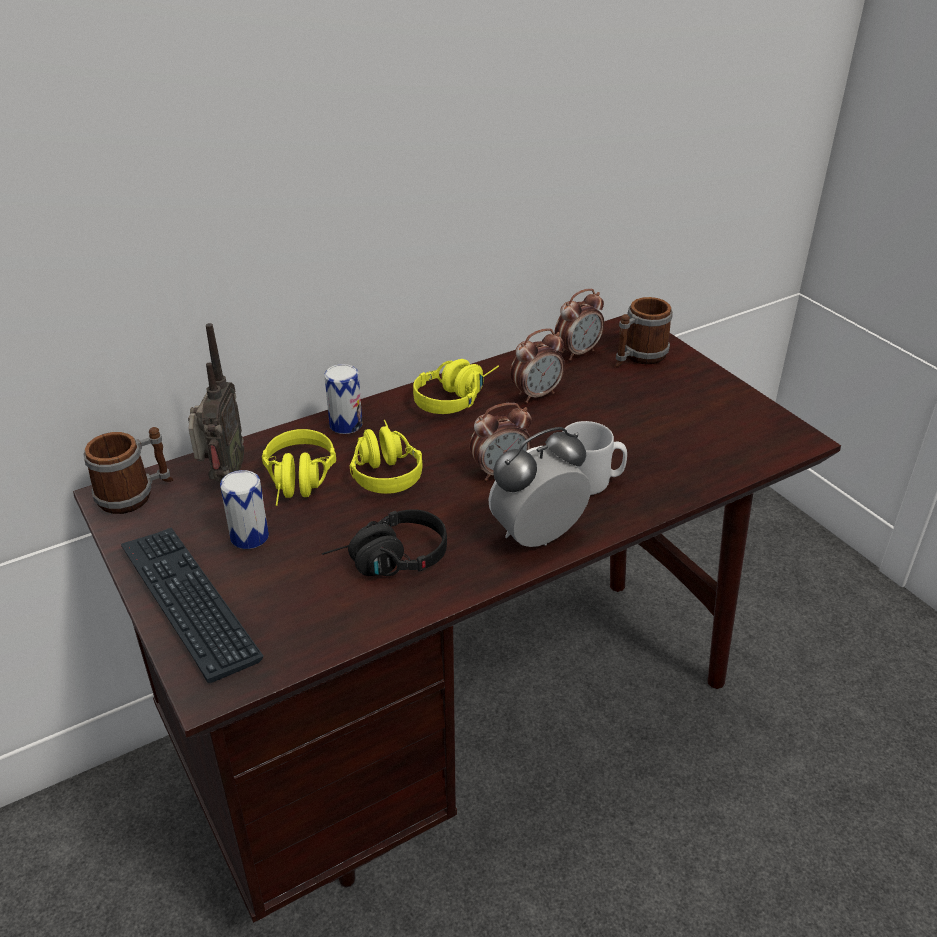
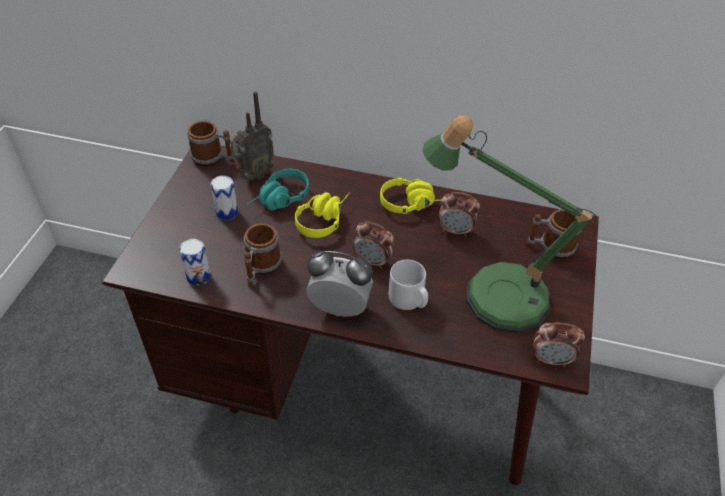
camera: 45 degrees right, 10 degrees up
keyboard [121,527,264,683] -> none
yellow headphones [262,429,336,506] -> turquoise headphones [246,169,309,210]
black headphones [322,510,447,576] -> mug [243,223,282,287]
can [324,364,363,434] -> can moved to [179,239,211,286]
alarm clock [555,289,604,360] -> alarm clock moved to [533,323,585,367]
none -> table lamp [423,115,598,333]

